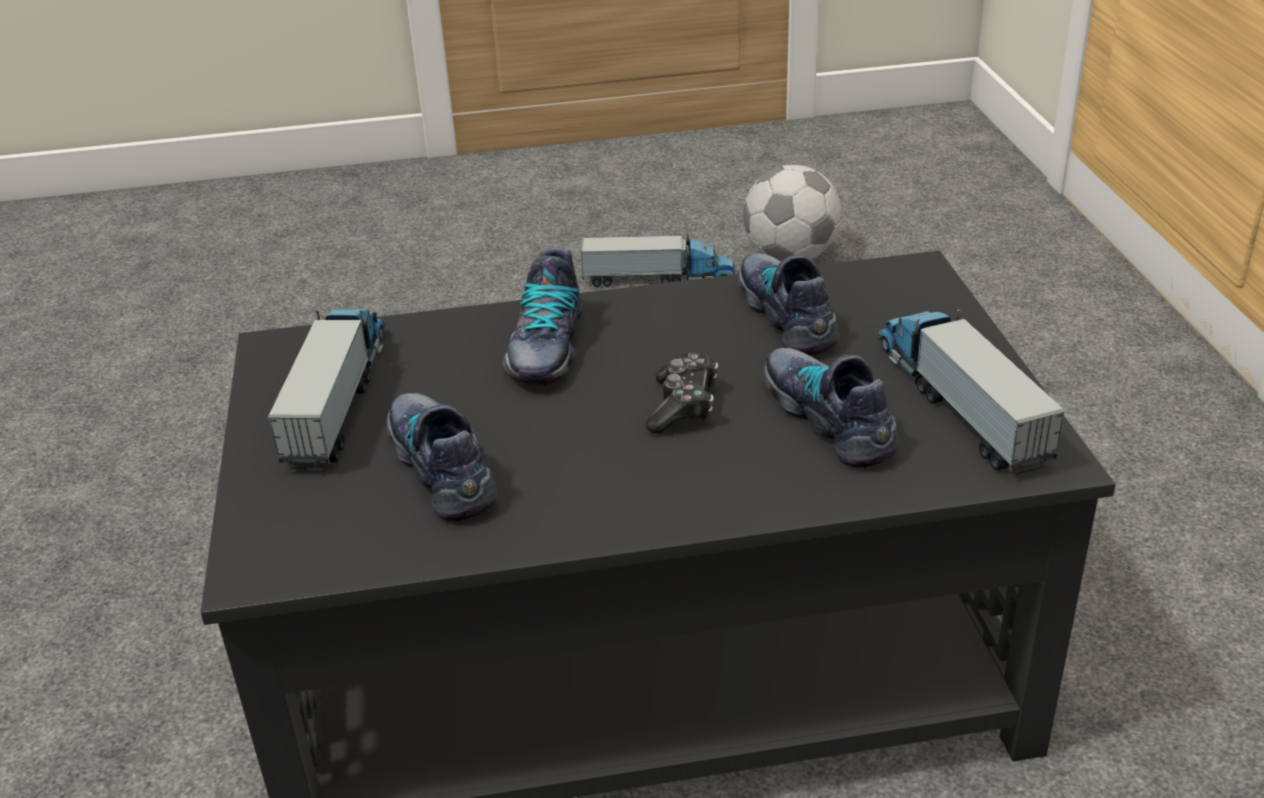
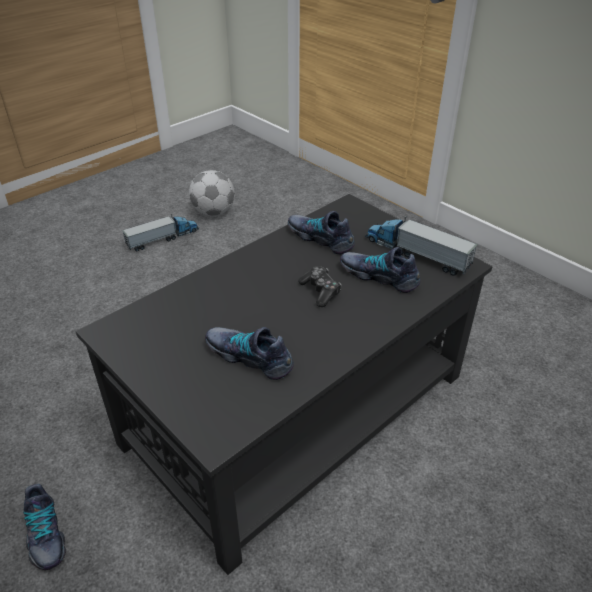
camera: 35 degrees left, 5 degrees up
toy truck [267,309,385,469] -> none
shoe [502,247,583,386] -> shoe moved to [23,484,66,570]

